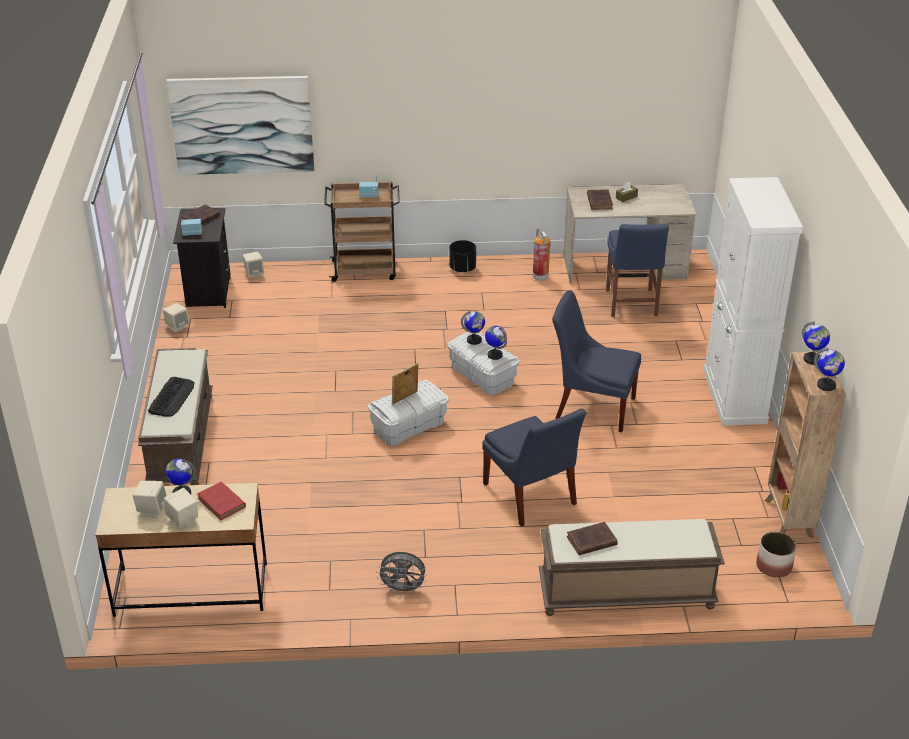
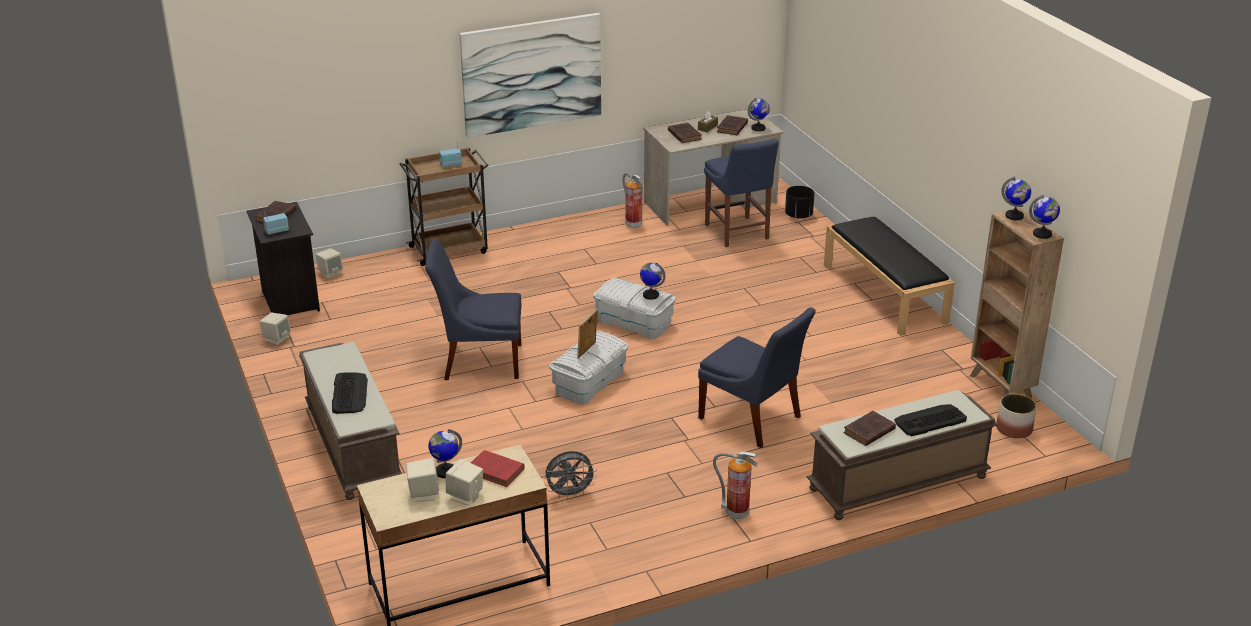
camera: 20 degrees left, 5 degrees down
picture [166,76,314,175] -> picture moved to [459,13,601,138]
grey fan [376,552,427,594] -> grey fan moved to [544,451,597,499]
black planter [449,240,476,272] -> black planter moved to [785,186,815,219]
globe [461,311,485,345] -> globe moved to [748,98,770,131]
blue chair [552,290,641,432] -> blue chair moved to [425,239,522,380]
white cabinet [704,177,803,426] -> black bench [824,216,955,336]
none -> fire extinguisher [713,452,757,519]
none -> brown book [717,115,748,135]
none -> keyboard [894,404,967,436]

